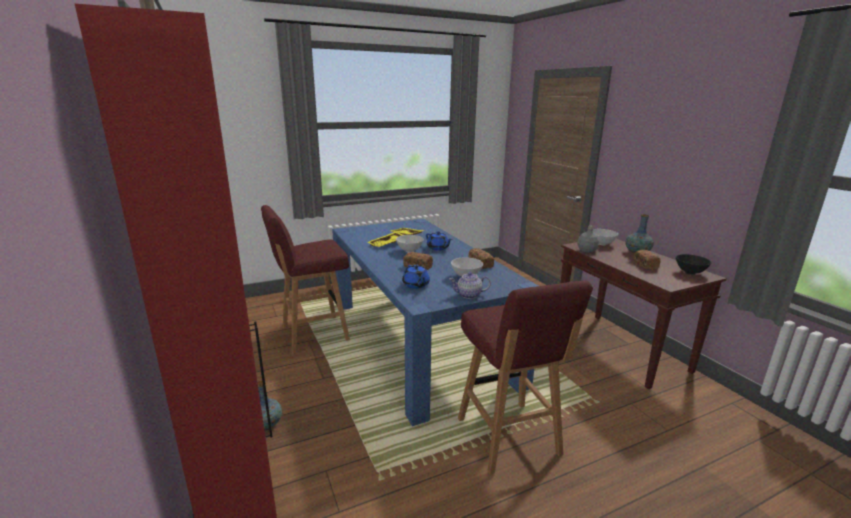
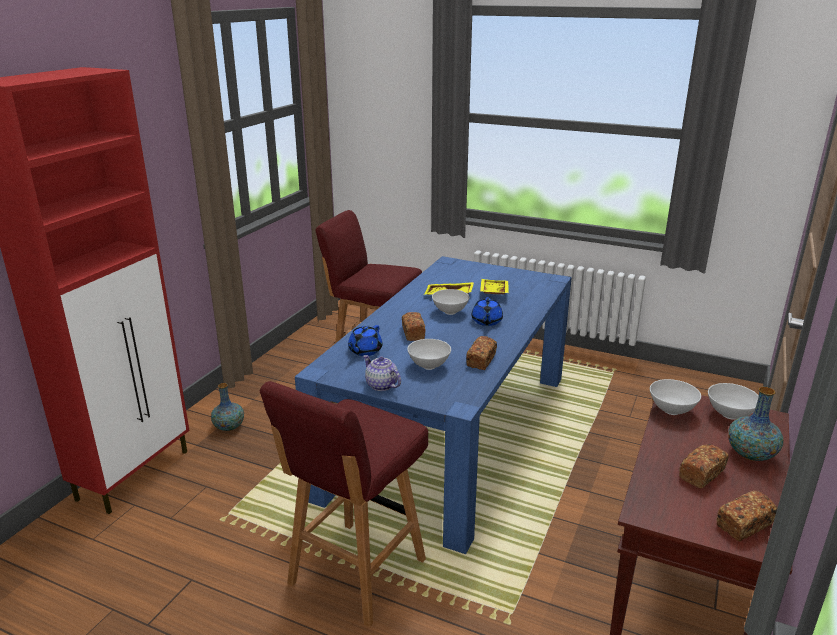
camera: 50 degrees right, 5 degrees up
grey bottle [577,225,599,253] -> white bowl [650,379,701,415]
black bowl [676,254,712,275] -> bread [717,491,777,542]

